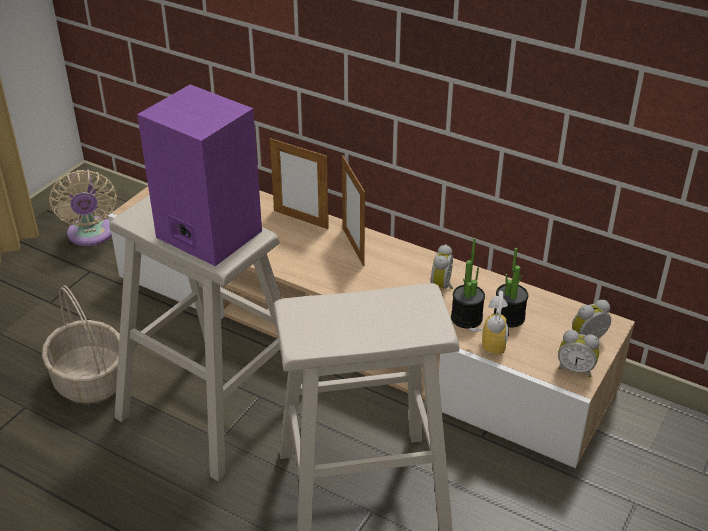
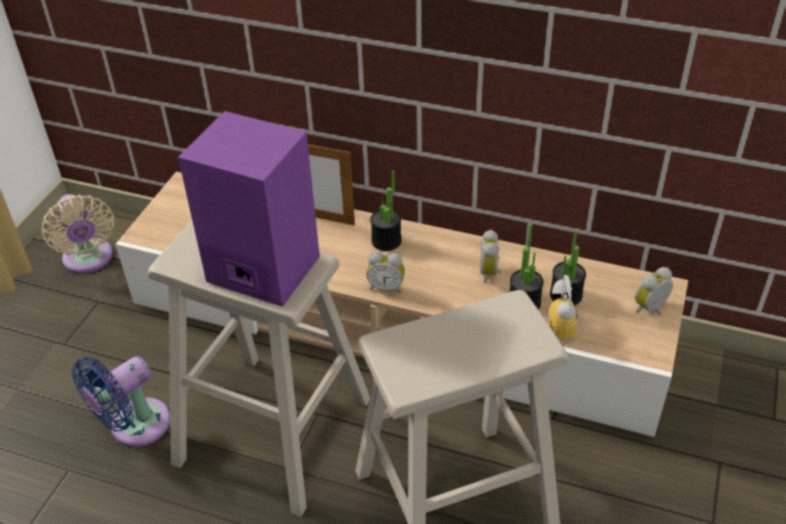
camera: 10 degrees left, 5 degrees up
basket [42,285,120,404] -> blue fan [72,357,170,447]
picture frame [342,155,365,267] -> potted plant [370,170,402,251]
alarm clock [558,330,599,377] -> alarm clock moved to [366,251,405,293]

